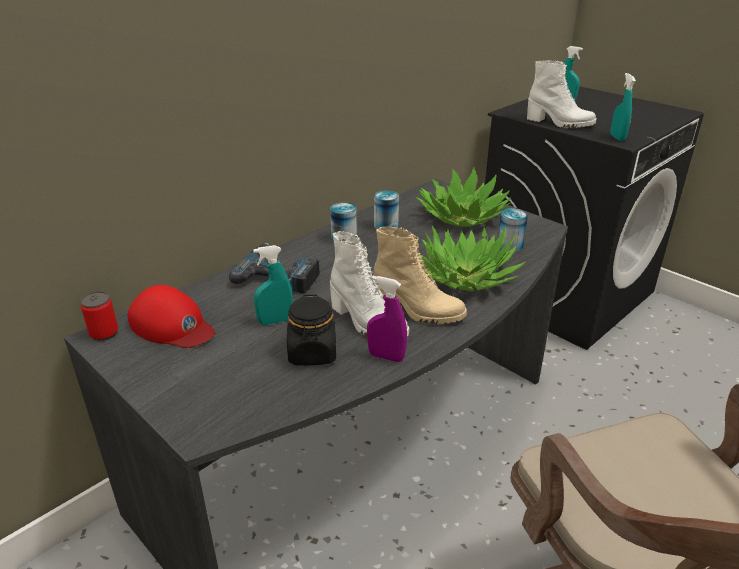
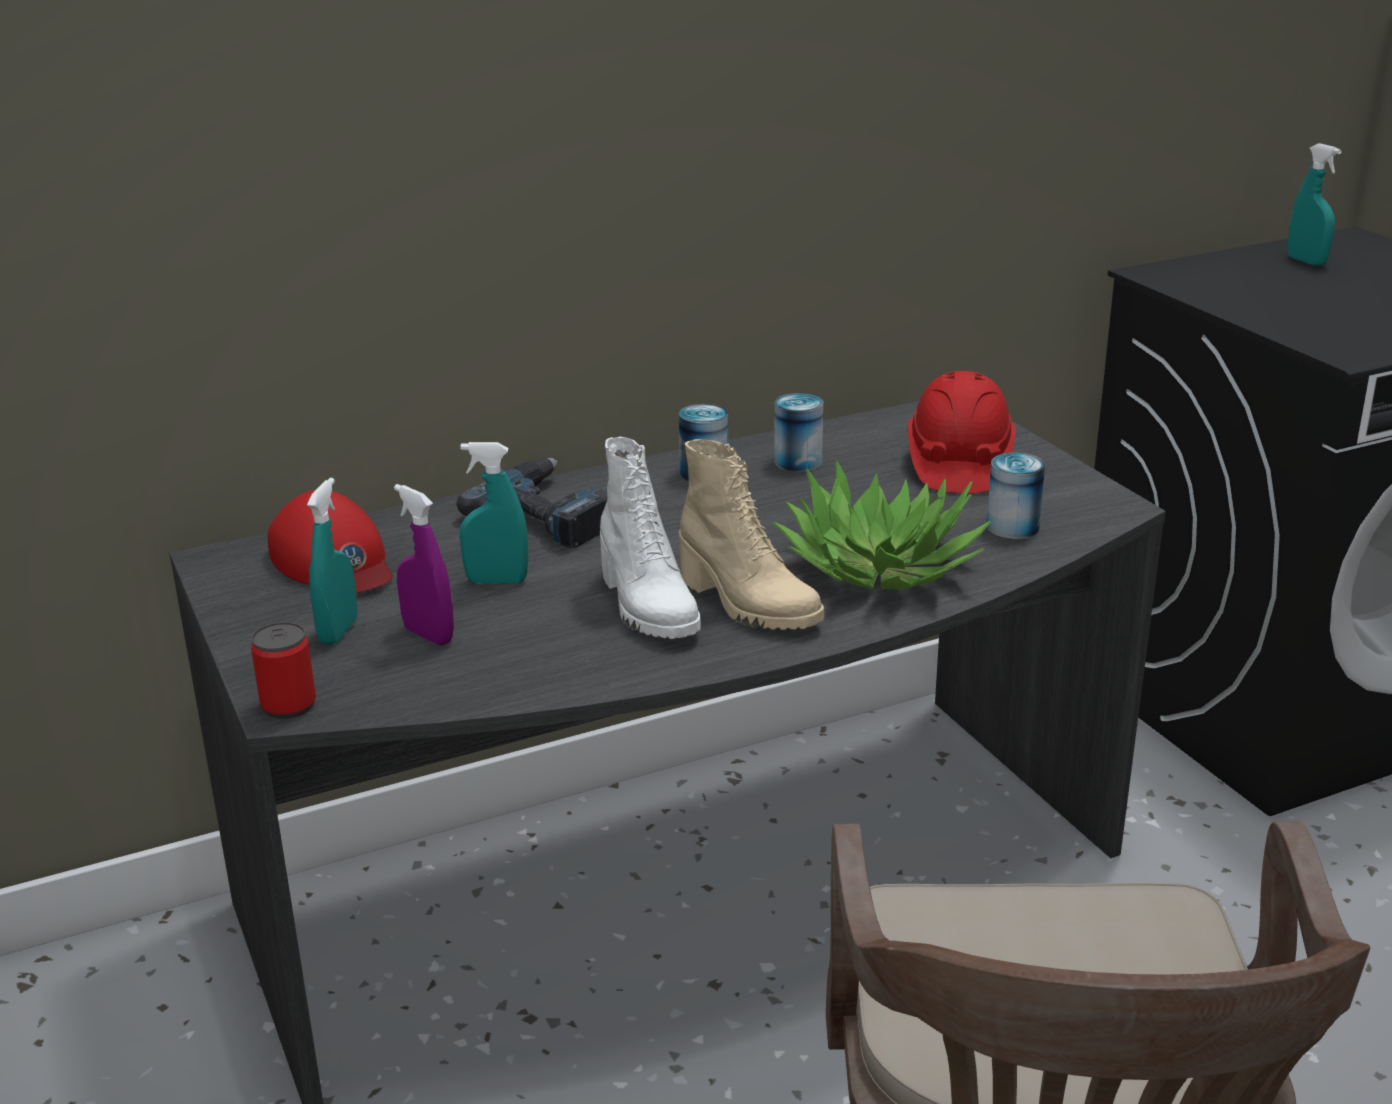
camera: 20 degrees right, 5 degrees down
can [80,292,118,341] -> can moved to [251,622,316,719]
black jar [287,295,336,365] -> none
purple spray bottle [367,276,407,362] -> purple spray bottle moved to [394,484,454,645]
potted plant [415,167,512,227] -> red hard hat [908,371,1016,493]
white boot [527,60,596,128] -> none
turquoise spray bottle [610,73,636,141] -> turquoise spray bottle moved to [307,478,357,645]

